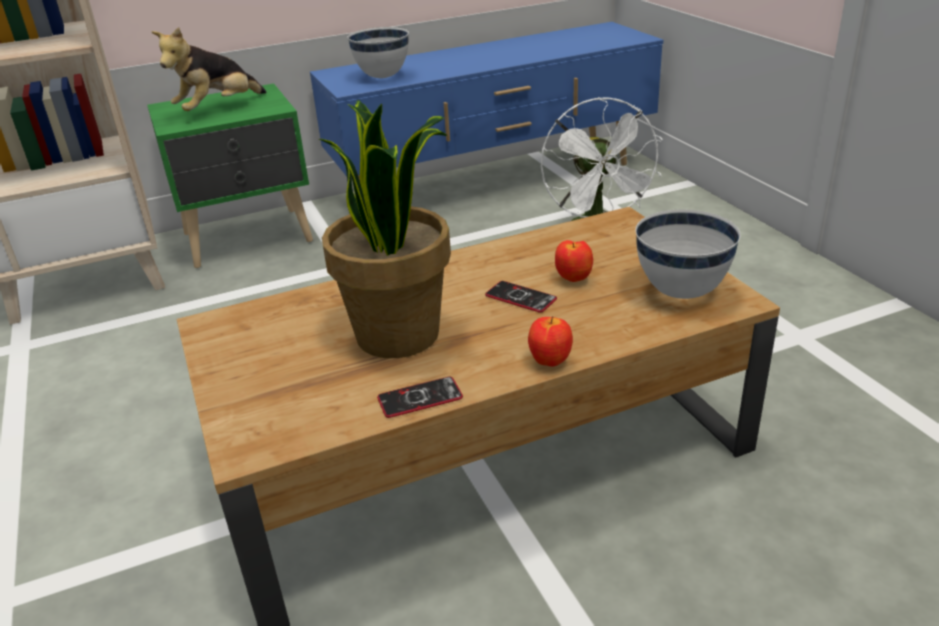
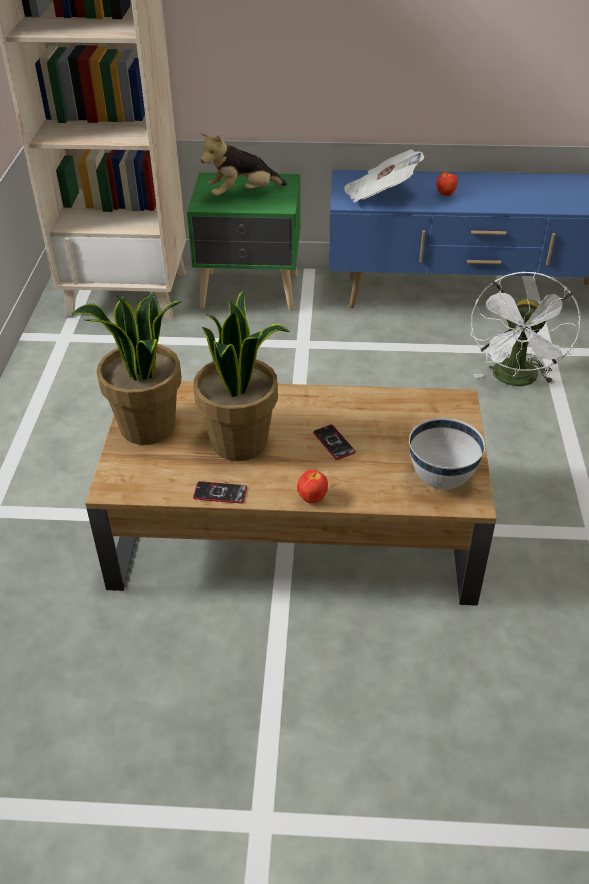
camera: 25 degrees right, 10 degrees up
white bowl [348,27,409,78] -> newspaper [344,149,424,203]
apple [555,240,593,282] -> apple moved to [436,172,457,196]
none -> potted plant [72,292,182,445]

